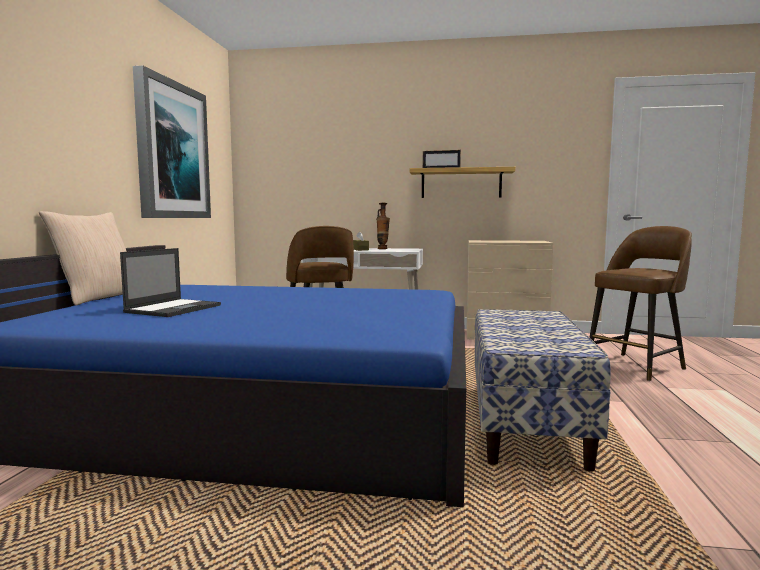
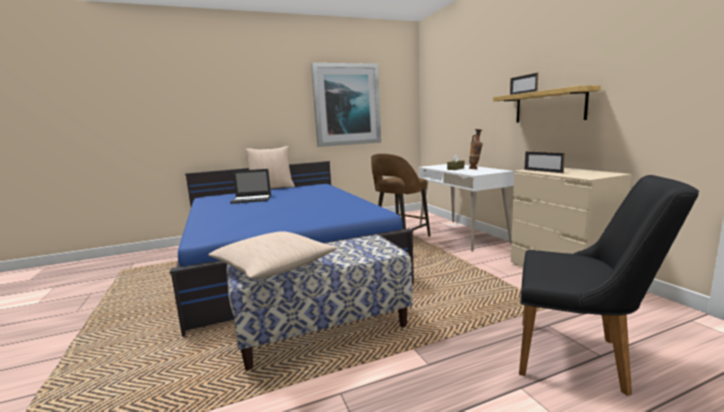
camera: 60 degrees right, 5 degrees up
brown stool [590,226,692,381] -> black chair [519,175,699,396]
none -> beige pillow [208,231,337,279]
none -> picture frame [524,151,565,173]

